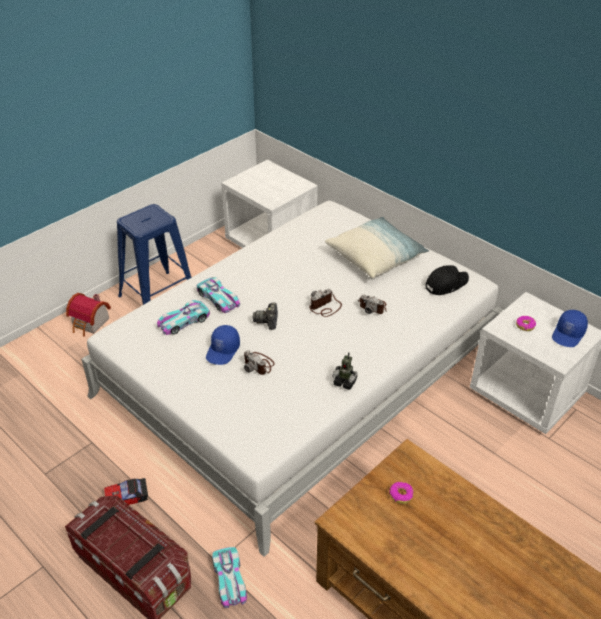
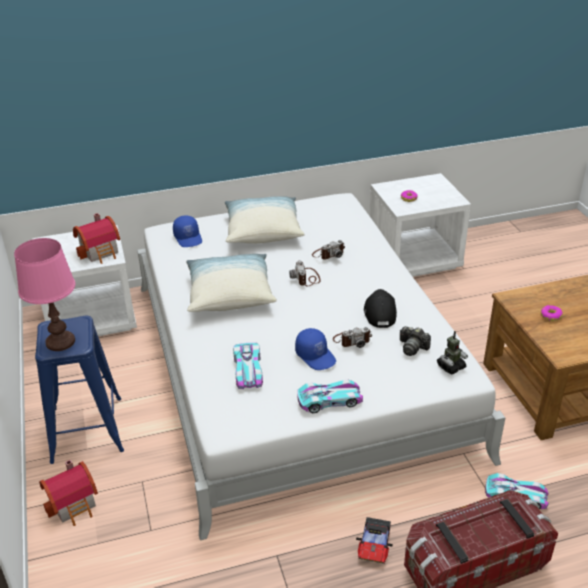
camera: 60 degrees left, 5 degrees down
toy car [197,277,240,313] -> toy car moved to [297,379,363,413]
camera [253,303,278,330] -> camera moved to [400,326,431,356]
toy robot [332,352,357,390] -> toy robot moved to [437,331,468,374]
black cap [426,265,469,295] -> black cap moved to [364,289,397,328]
blue cap [552,310,588,347] -> blue cap moved to [173,215,202,247]
none -> pink table lamp [14,238,75,351]
none -> toy house [73,213,120,264]
none -> pillow [186,254,277,312]

